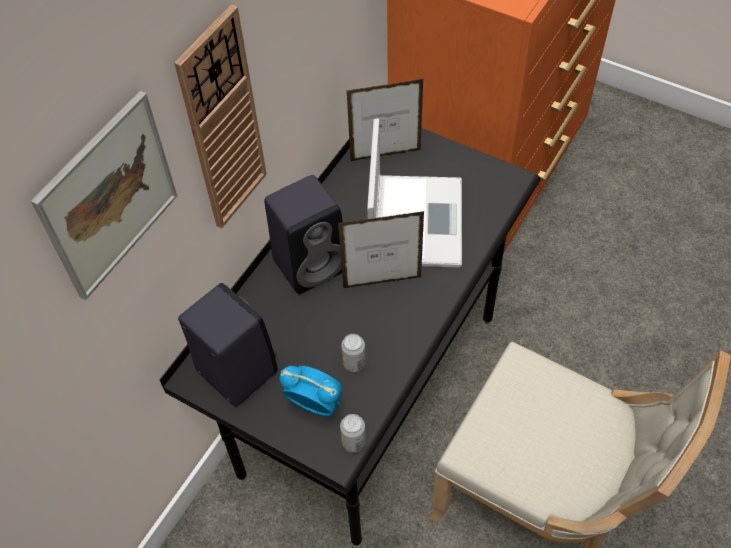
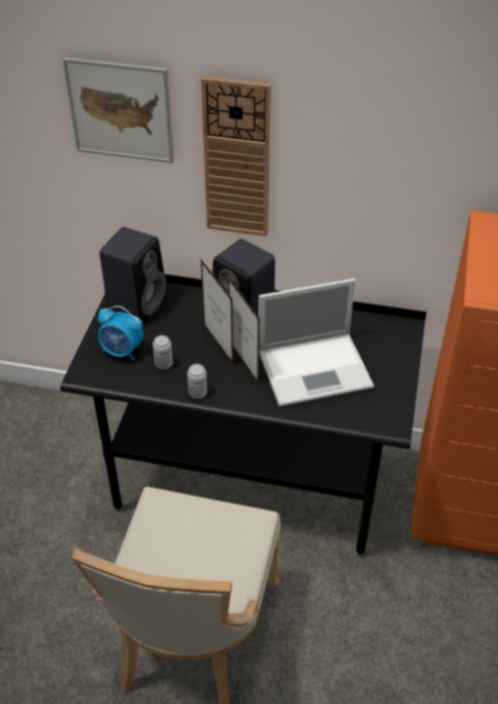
camera: 70 degrees right, 10 degrees down
alarm clock [280,366,342,417] -> alarm clock turned 105 degrees clockwise [98,306,143,361]
can [340,414,366,452] -> can moved to [187,364,207,399]
picture frame [347,79,423,161] -> picture frame moved to [200,258,234,365]

